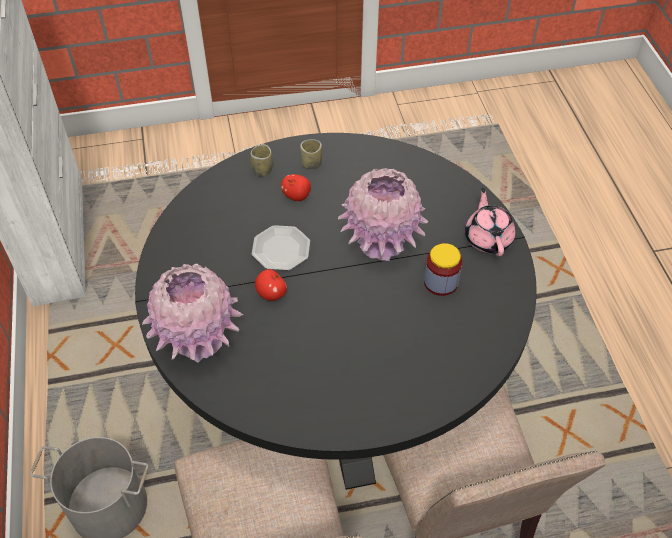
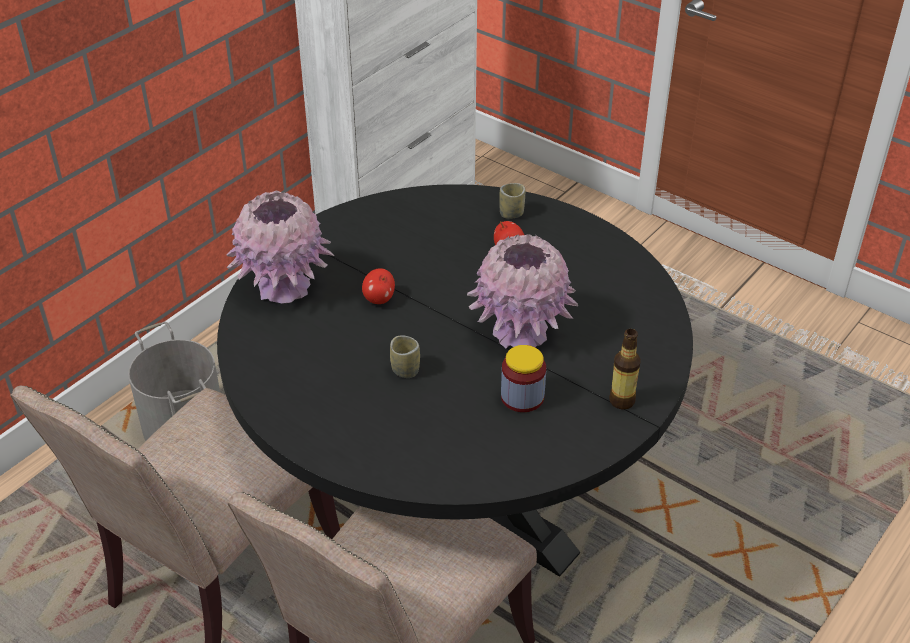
camera: 50 degrees right, 10 degrees down
plate [252,225,310,270] -> none
cup [300,139,322,169] -> cup moved to [390,336,420,378]
pink teapot [465,188,516,256] -> bottle [609,329,641,409]

